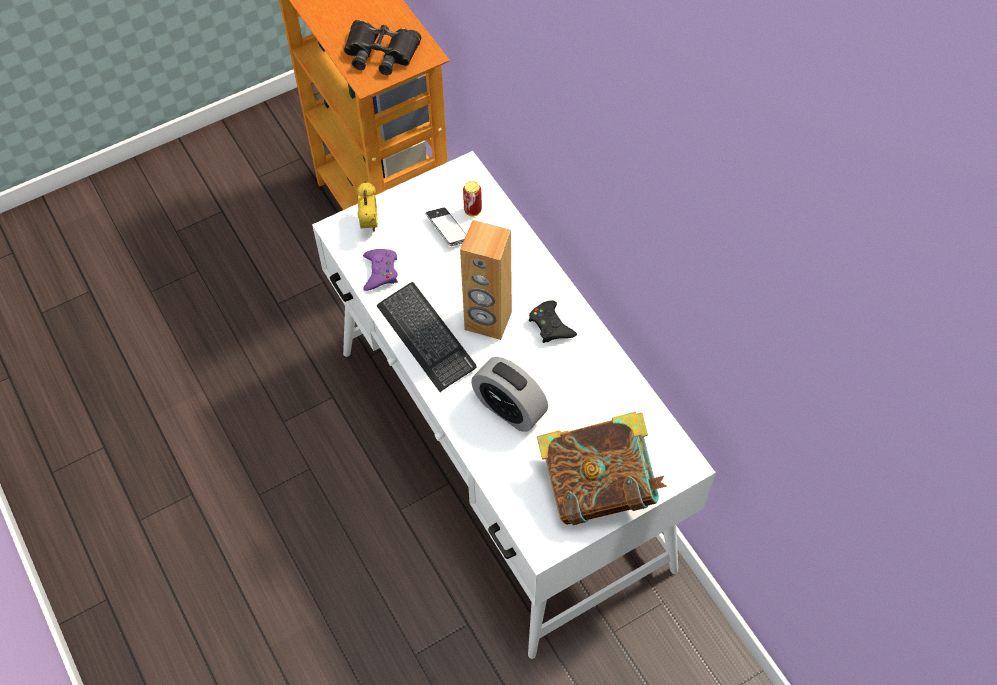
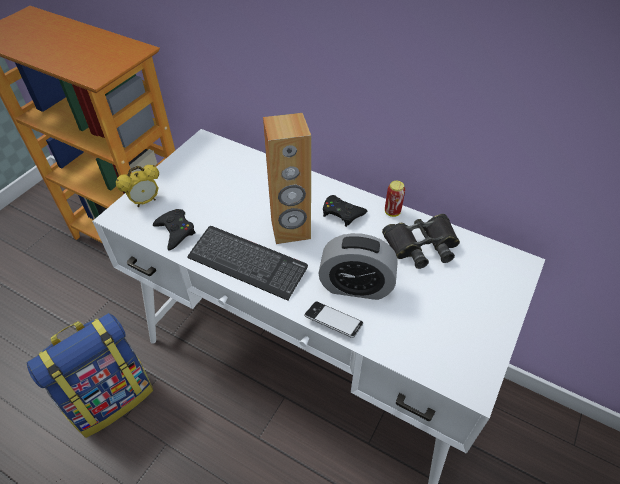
camera: 30 degrees left, 10 degrees down
black binoculars [344,20,422,75] -> black binoculars moved to [382,214,460,269]
alarm clock [357,181,378,231] -> alarm clock turned 90 degrees clockwise [116,165,159,207]
purple game controller [363,249,398,291] -> black game controller [153,209,196,251]
phone [426,208,466,246] -> phone moved to [304,301,363,338]
can [463,181,482,216] -> can moved to [385,181,405,217]
book [537,412,667,525] -> none
none -> backpack [27,313,153,438]

